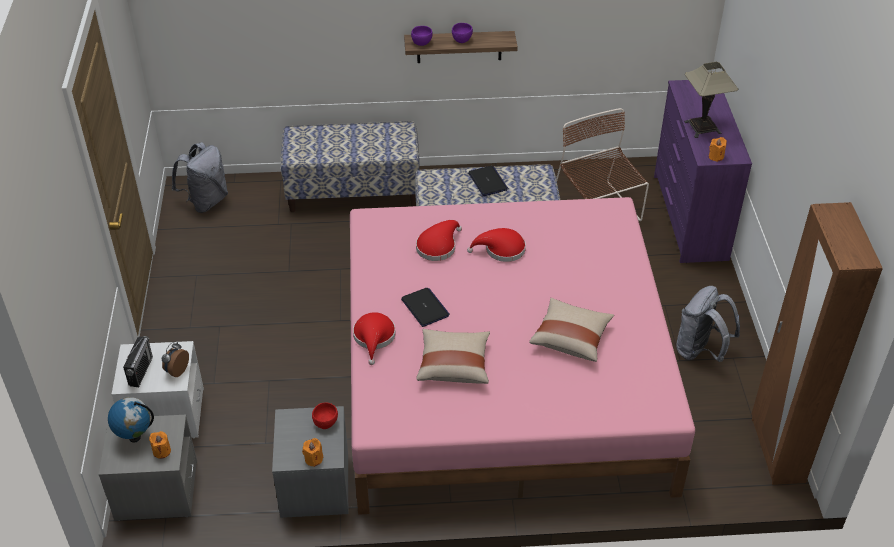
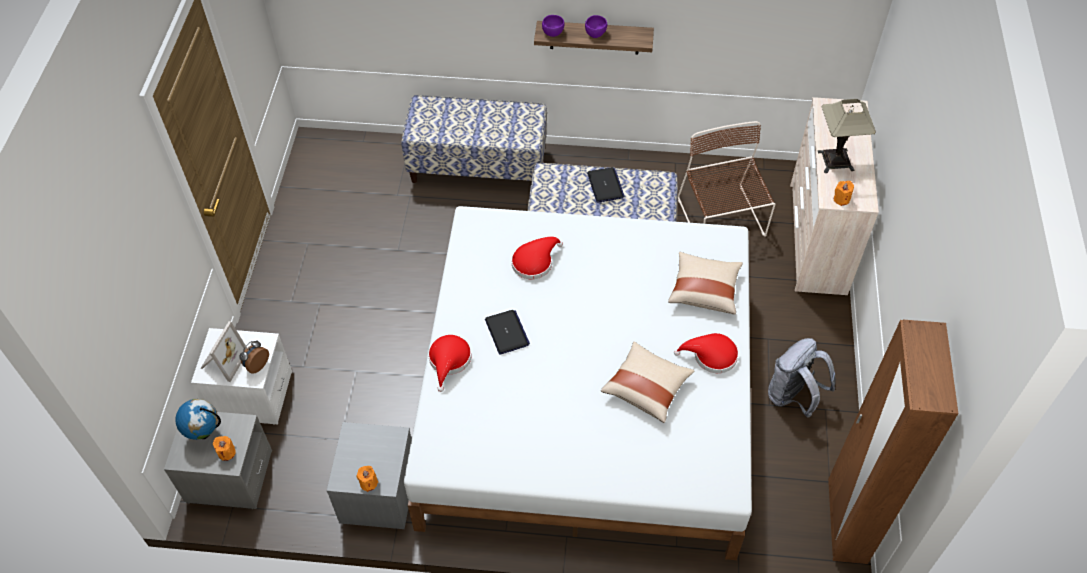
camera: 10 degrees right, 10 degrees up
radio [123,336,153,387] -> picture frame [201,321,247,382]
grey backpack [171,142,228,213] -> none
red bowl [312,402,338,429] -> none
pink bed [350,197,695,515] -> white bed [404,206,752,560]
beige pillow [416,329,490,384] -> beige pillow moved to [668,252,743,314]
red hat [467,228,526,262] -> red hat moved to [674,333,739,373]
purple dresser [654,80,752,263] -> beige dresser [790,97,879,295]

